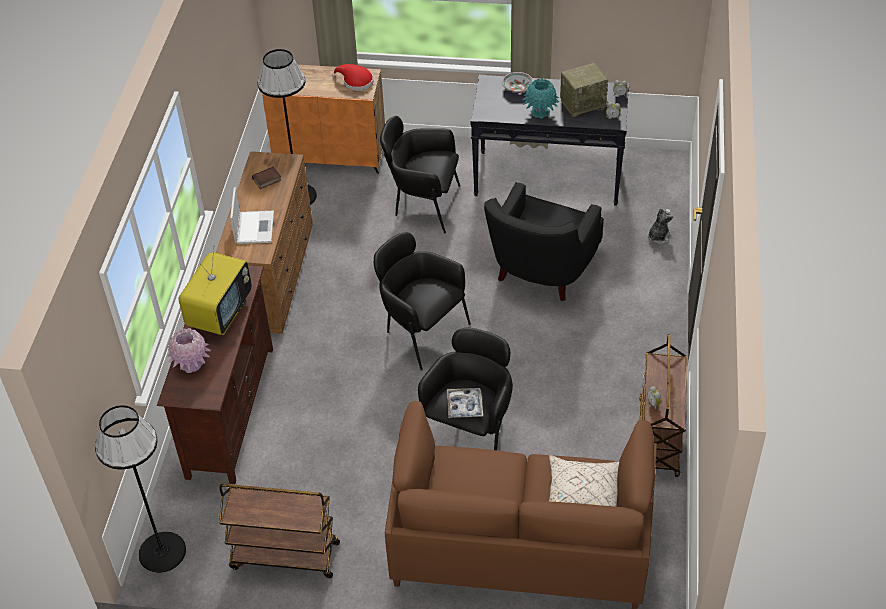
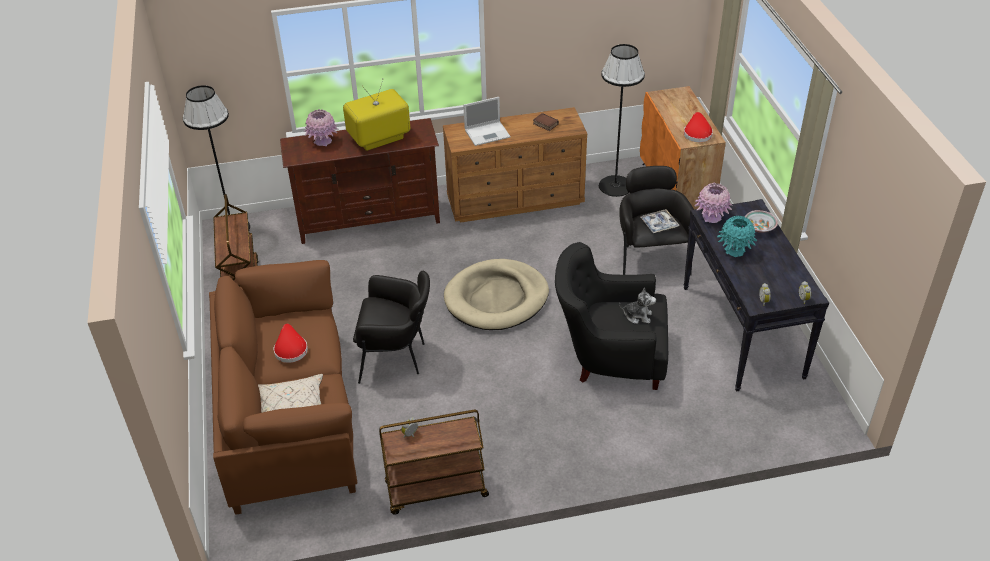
camera: 70 degrees right, 5 degrees down
television [178,245,252,335] -> television turned 150 degrees clockwise [343,80,410,151]
black armchair [374,232,471,370] -> beige dog bed [444,259,549,330]
tray [447,388,483,418] -> tray moved to [641,209,679,233]
radio [560,63,609,117] -> none
plush toy [647,208,673,244] -> plush toy moved to [619,288,656,324]
none -> red hat [274,324,308,363]
none -> pink vase [694,183,733,223]

